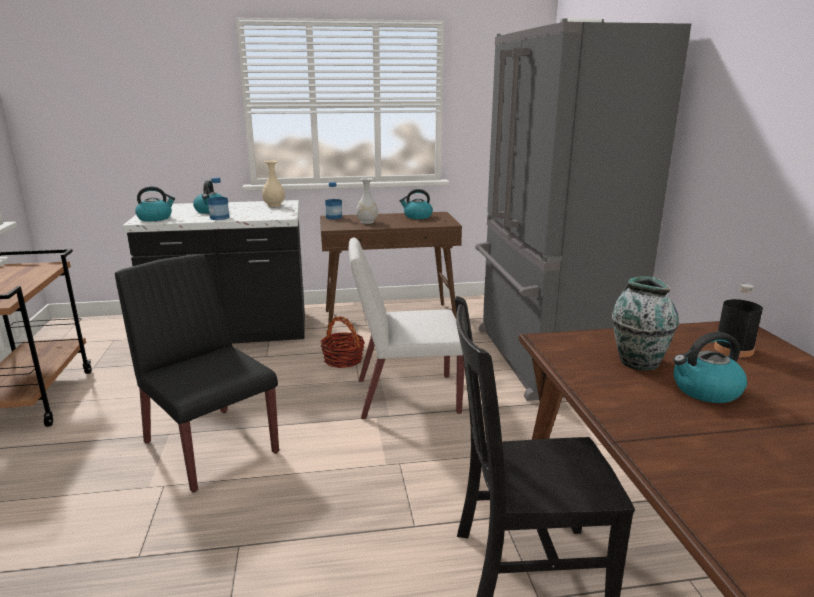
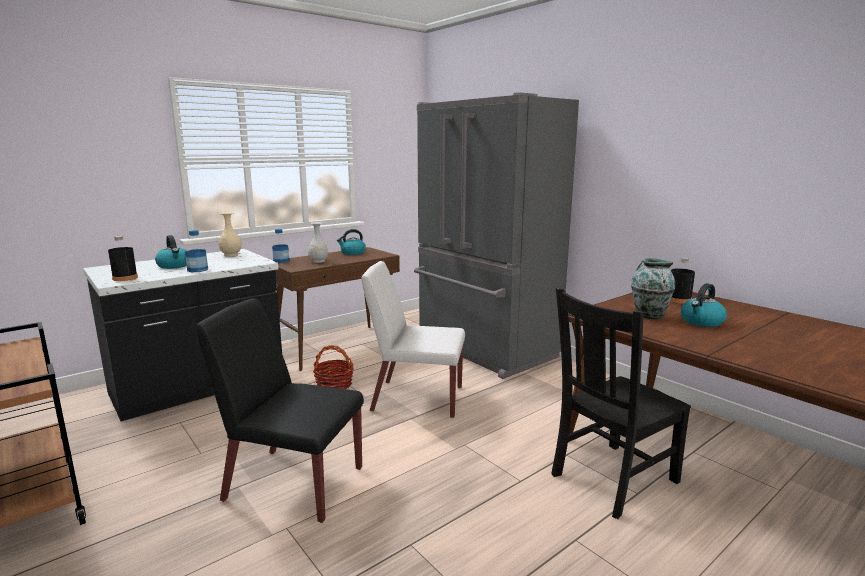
camera: 30 degrees left, 5 degrees down
kettle [135,186,175,221] -> black bottle [108,236,138,281]
white chair [348,238,465,420] -> white chair turned 45 degrees clockwise [362,261,465,418]

